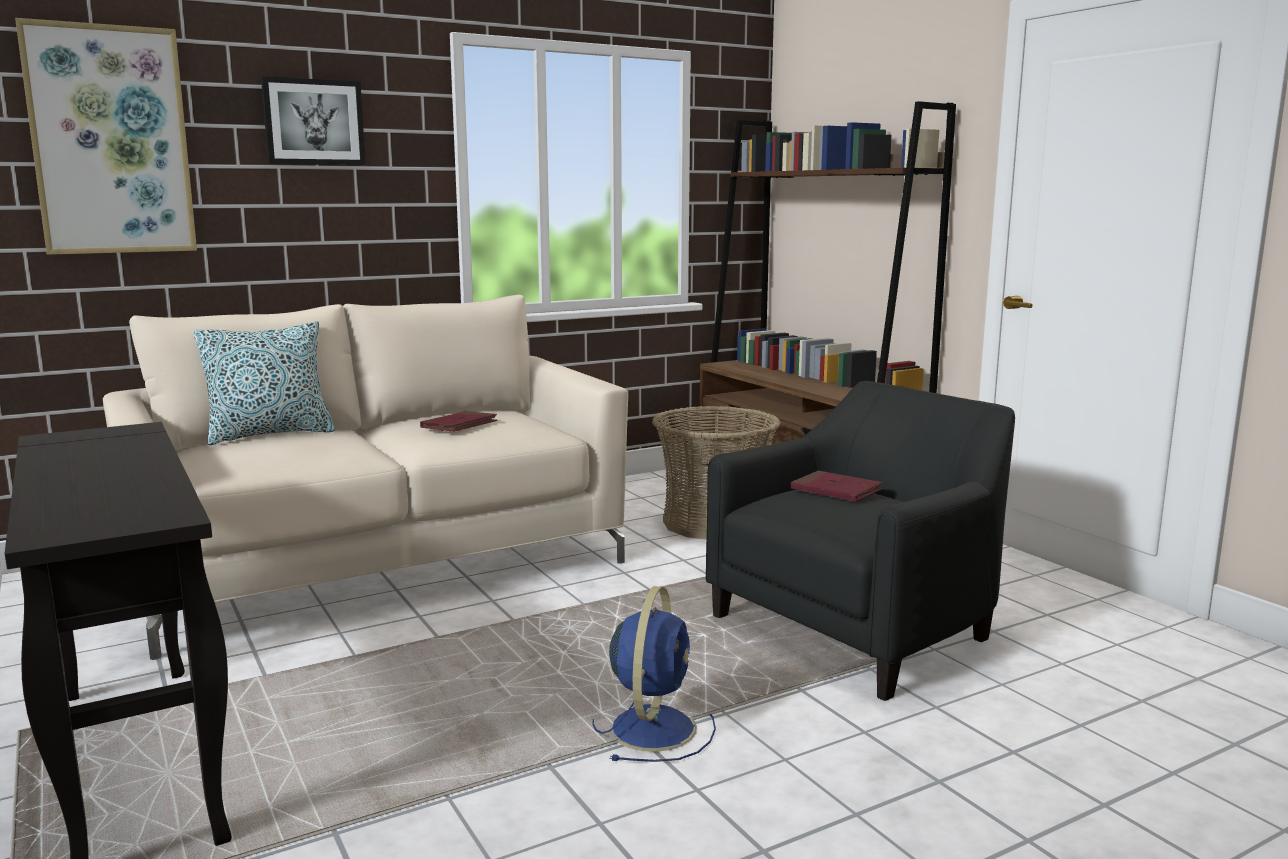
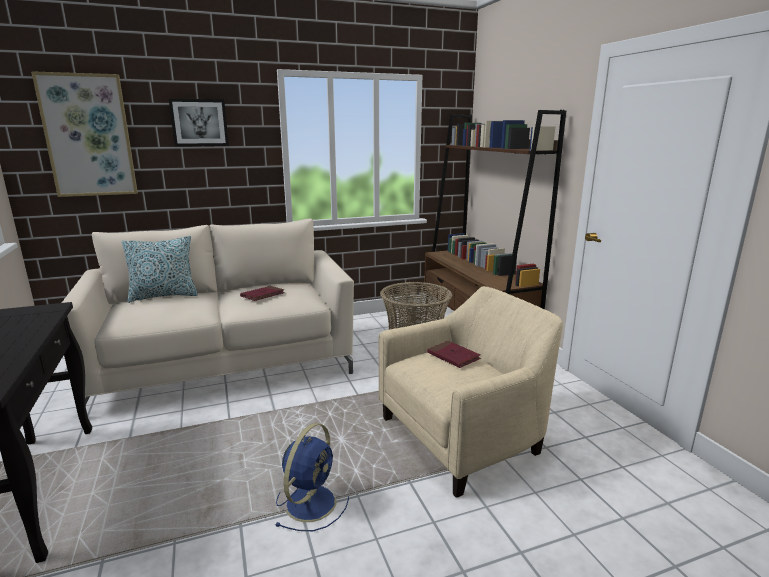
camera: 10 degrees right, 5 degrees up
black armchair [706,381,1015,701] -> beige armchair [379,286,563,498]

